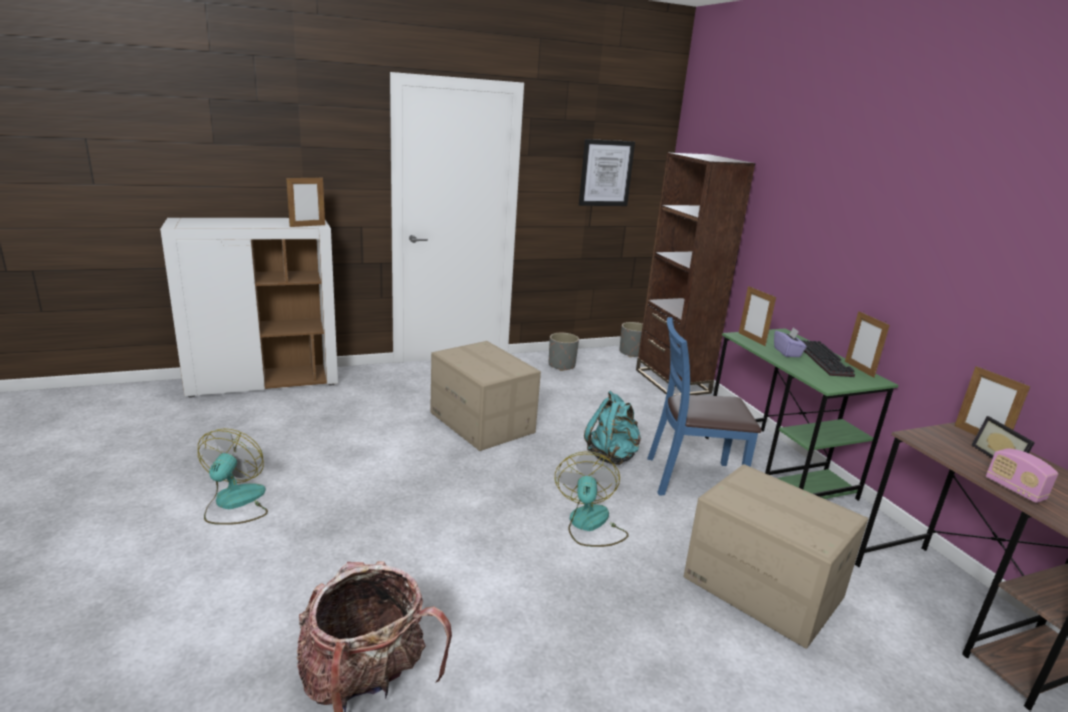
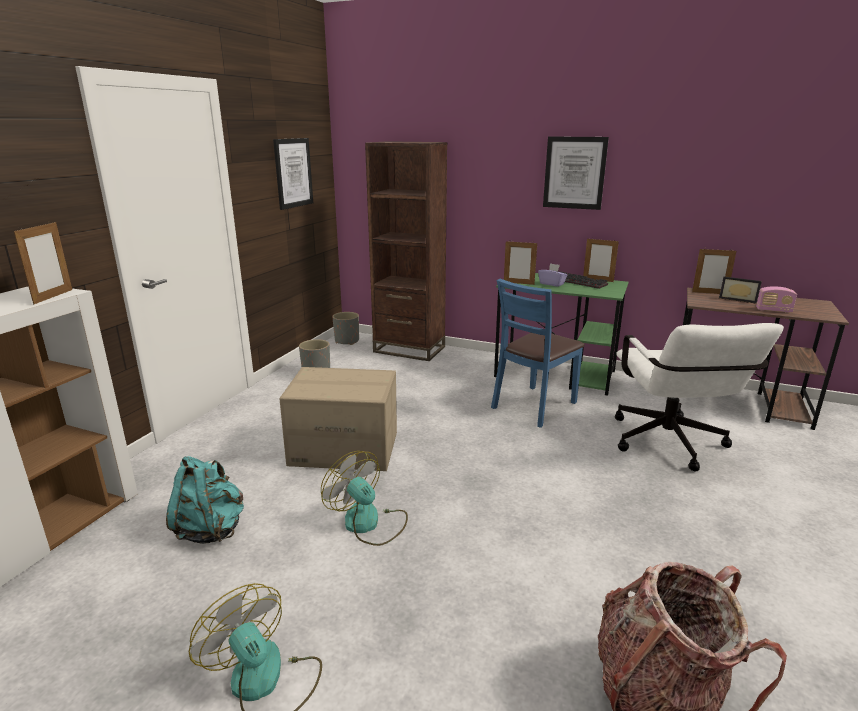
camera: 45 degrees left, 0 degrees up
fan [555,451,629,547] -> fan moved to [321,451,408,546]
turquoise backpack [584,391,641,465] -> turquoise backpack moved to [166,456,244,544]
cardboard box [684,464,868,649] -> white office chair [615,323,784,471]
none -> picture [543,136,609,210]

